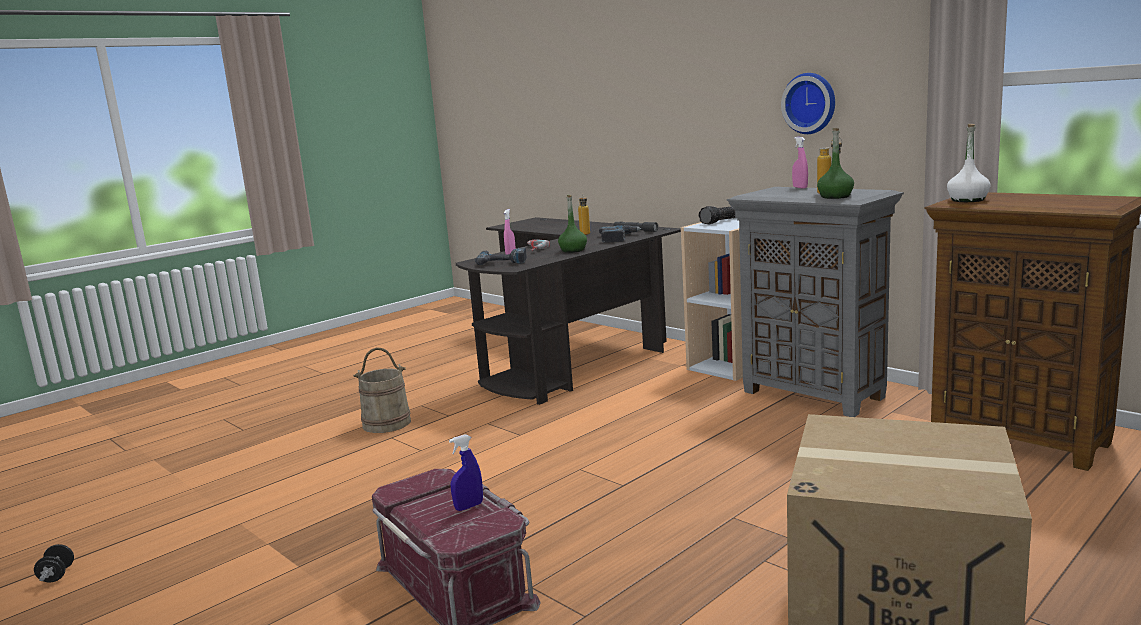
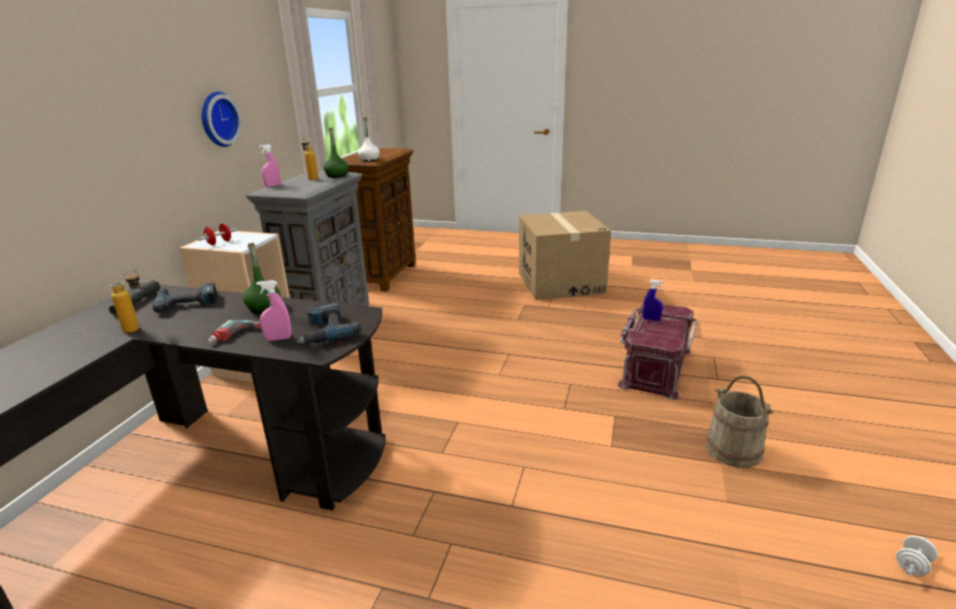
camera: 120 degrees left, 10 degrees up
black dumbbell [34,544,74,583] -> white dumbbell [896,536,938,576]
beige bucket [353,347,411,433] -> beige bucket moved to [706,375,774,468]
flashlight [699,206,735,224] -> red dumbbell [197,223,237,245]

